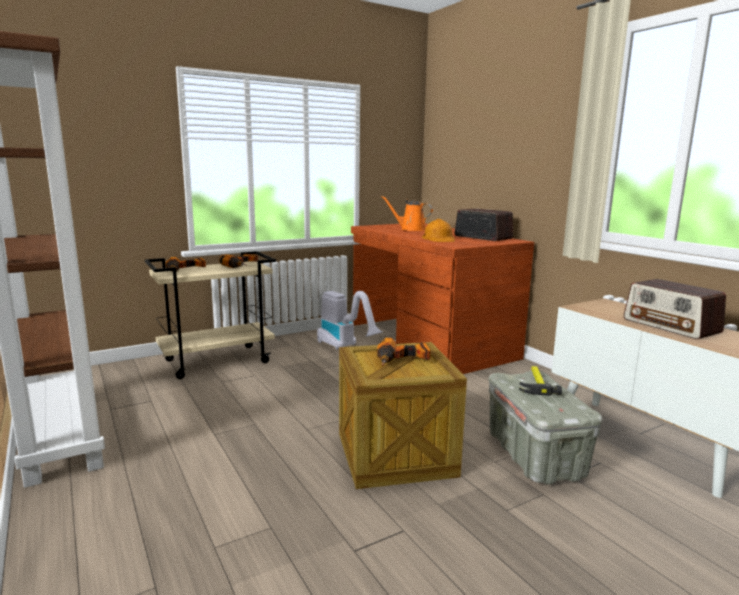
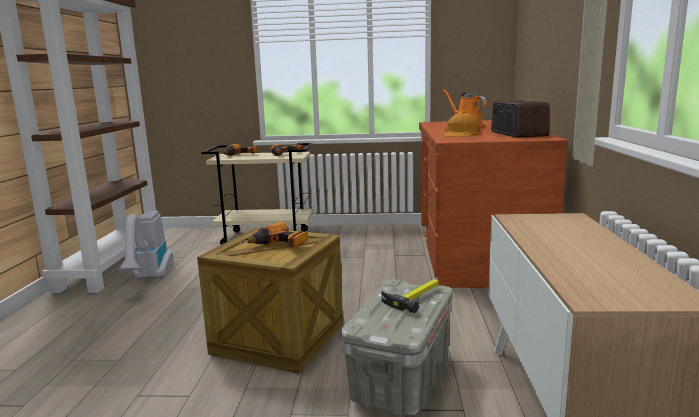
camera: 35 degrees right, 0 degrees up
vacuum cleaner [317,291,383,349] -> vacuum cleaner moved to [118,211,174,279]
radio [623,279,726,339] -> none

